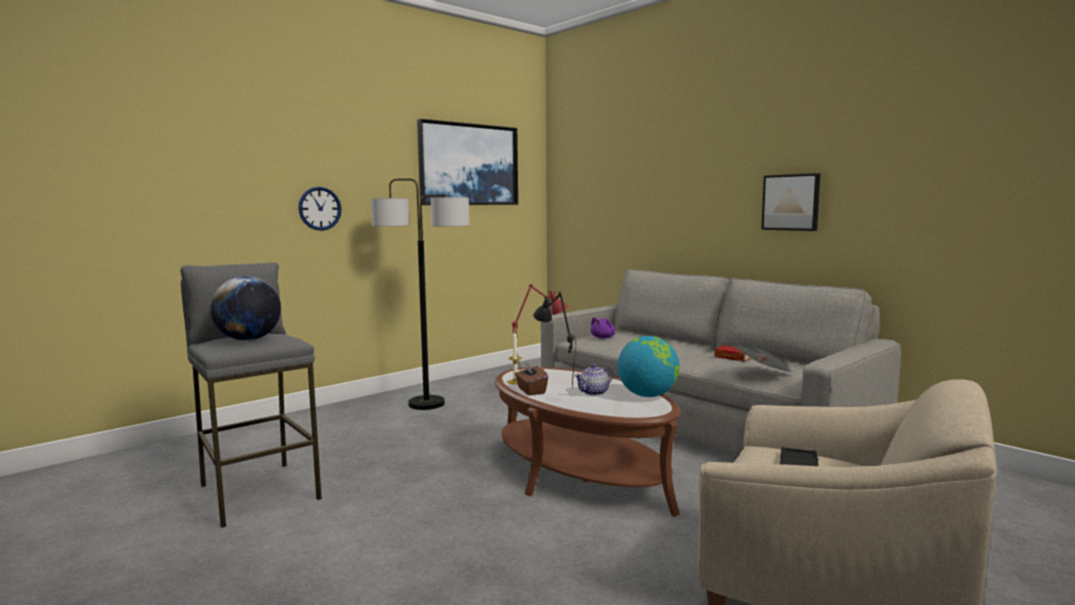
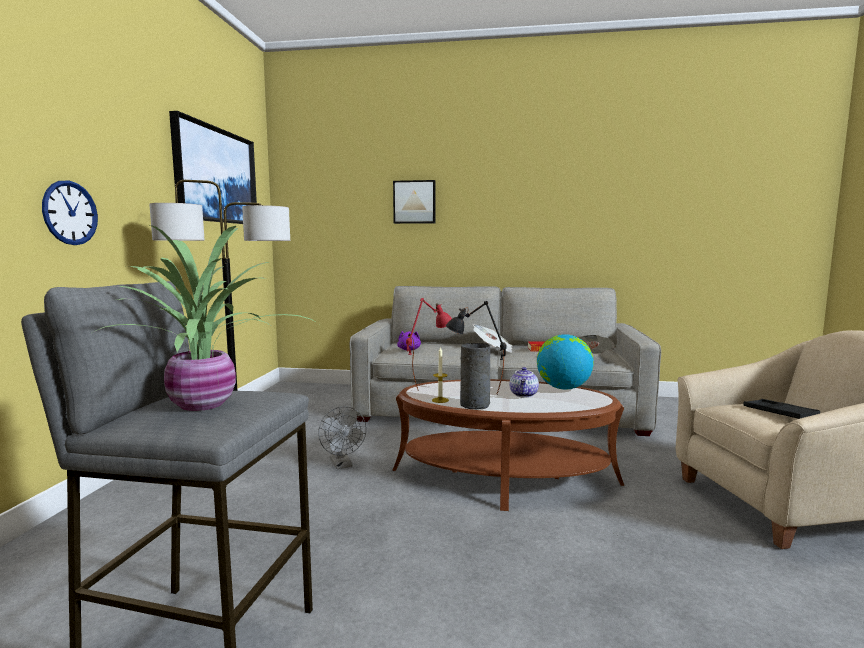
camera: 40 degrees left, 0 degrees up
globe [210,276,281,341] -> potted plant [93,225,317,411]
brown tissue box [515,361,548,395] -> grey vase [460,343,490,409]
picture [761,173,820,231] -> picture moved to [393,180,435,224]
none -> grey fan [318,406,366,469]
none -> newspaper [473,324,512,353]

